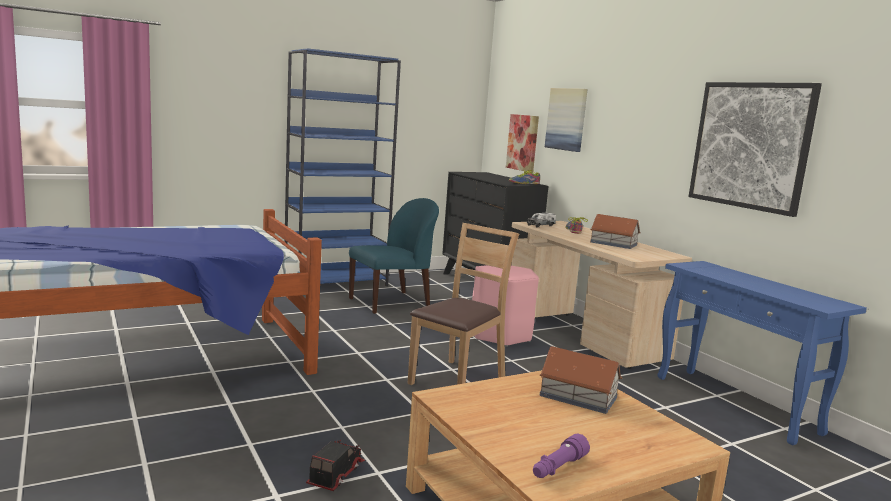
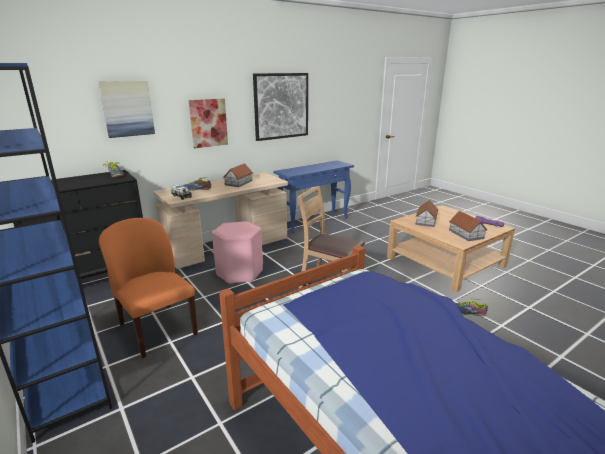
camera: 95 degrees left, 10 degrees up
toy truck [306,440,365,491] -> shoe [455,298,488,316]
blue chair [349,198,439,314] -> orange chair [99,218,198,358]
picture [506,114,539,173] -> picture moved to [189,99,228,148]
none -> toy house [449,211,487,241]

